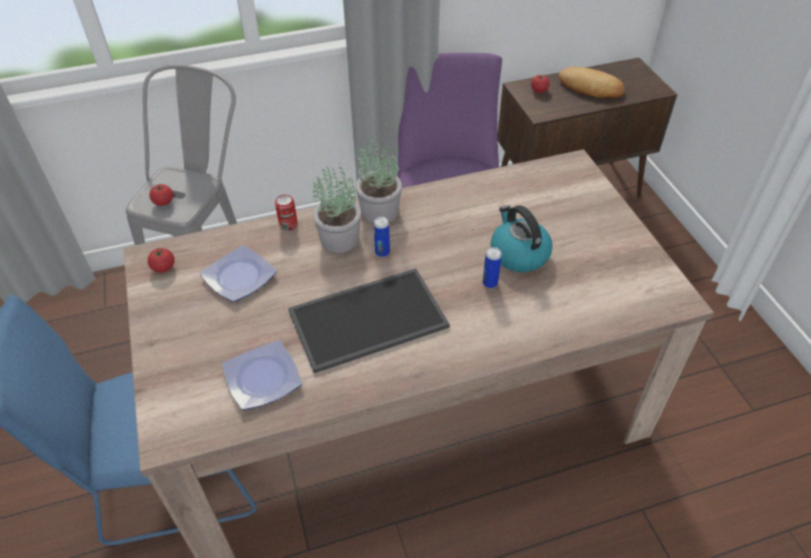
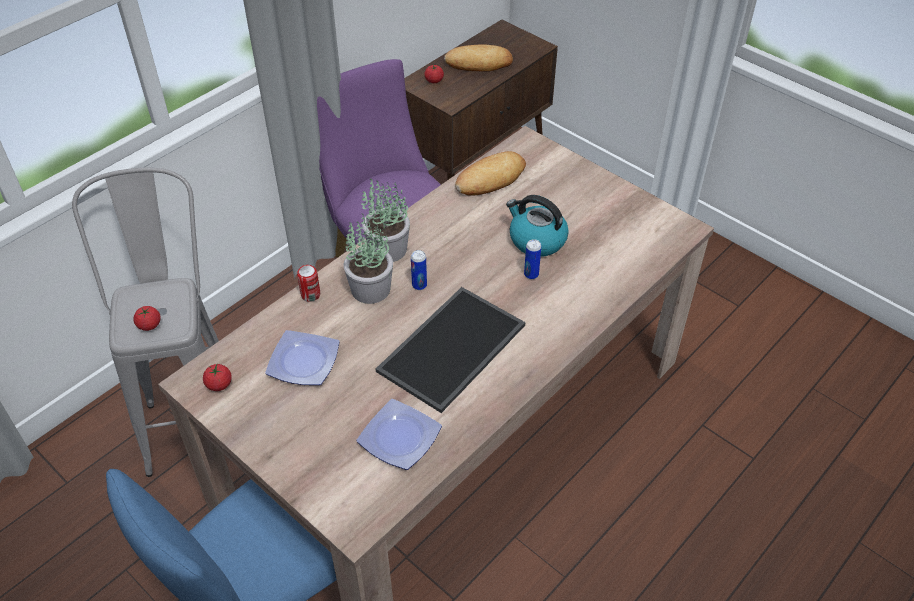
camera: 30 degrees left, 0 degrees up
none -> bread [455,151,526,196]

